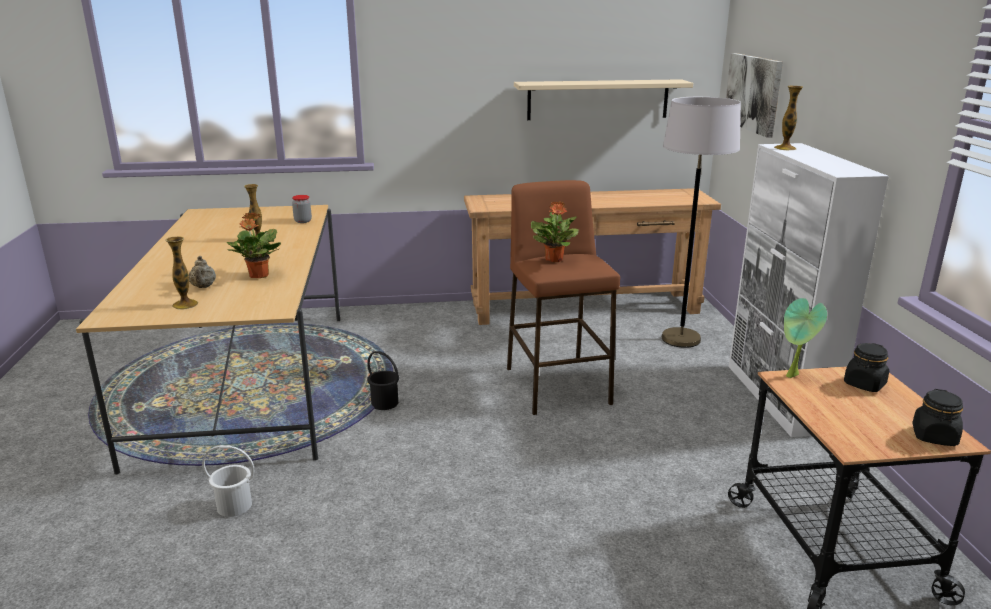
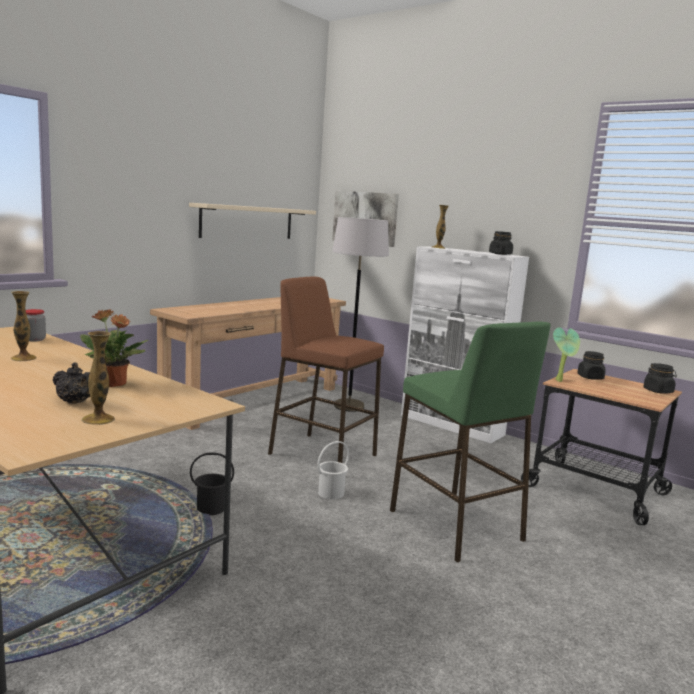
camera: 45 degrees left, 10 degrees down
beige teapot [189,256,216,288] -> black teapot [53,363,90,404]
white bucket [202,445,254,517] -> white bucket moved to [317,441,349,499]
potted plant [531,201,579,262] -> none
none -> green stool [390,322,551,562]
none -> black jar [489,231,513,255]

